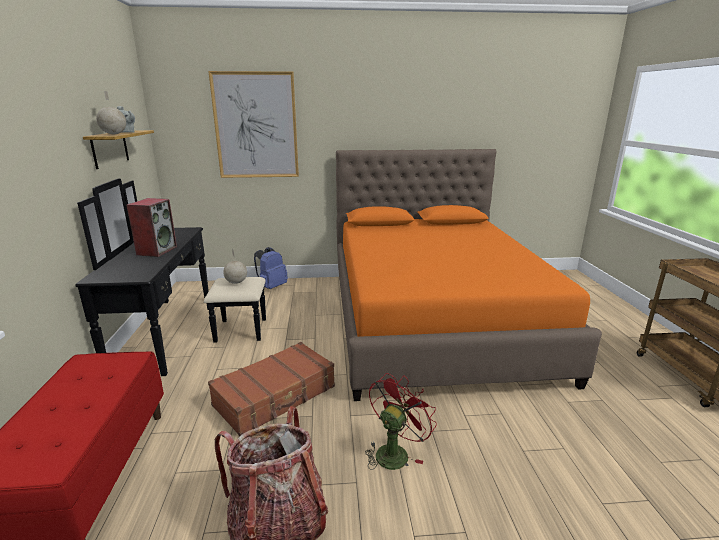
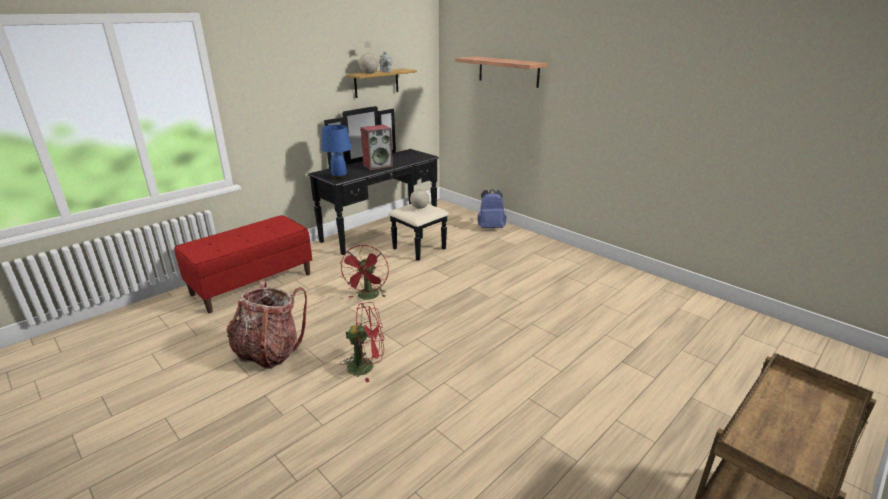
camera: 50 degrees right, 5 degrees up
picture [208,71,299,178] -> shelf [455,56,548,88]
brown suitcase [208,342,335,436] -> red fan [339,245,389,300]
orange bed [336,149,602,401] -> none
none -> blue table lamp [321,125,352,179]

